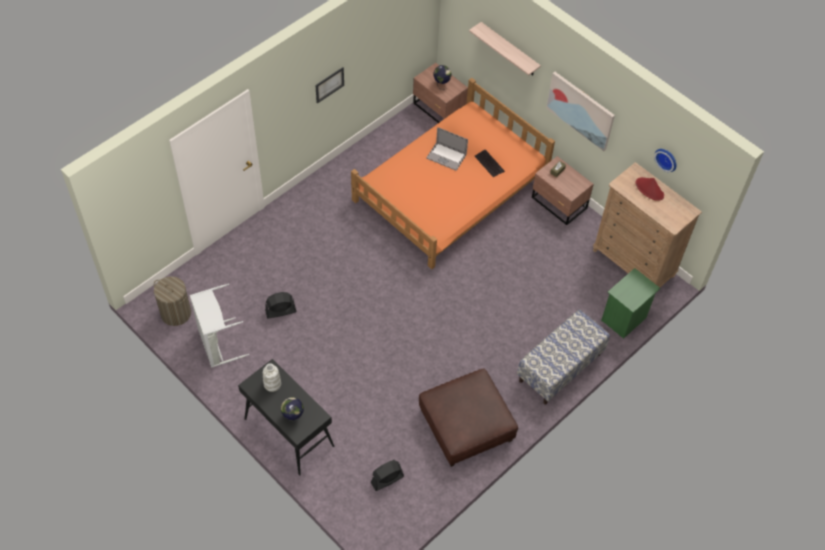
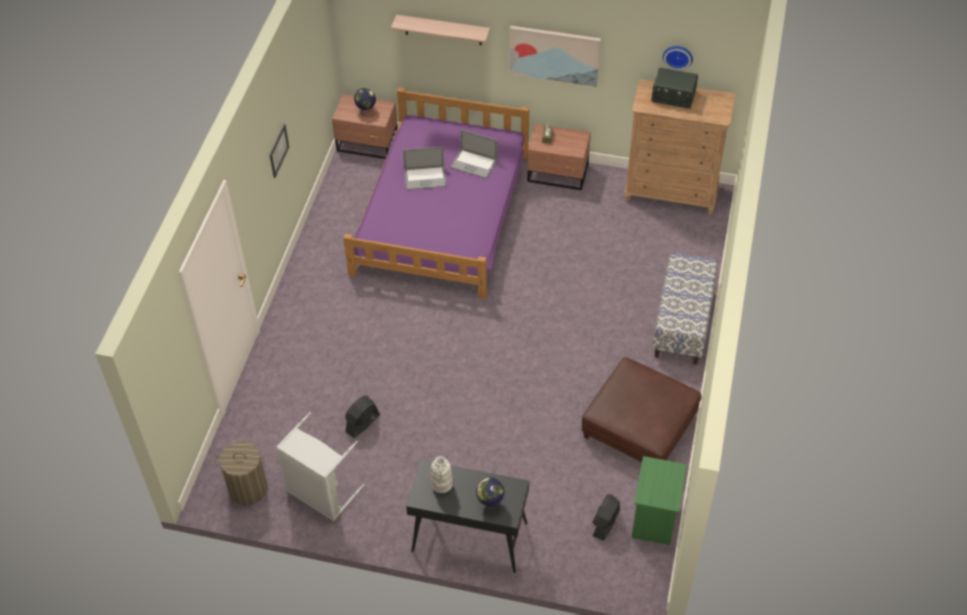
camera: 30 degrees left, 5 degrees down
orange bed [351,78,555,269] -> purple bed [343,88,529,299]
keyboard [475,150,505,177] -> laptop [450,130,498,179]
green nightstand [601,268,660,339] -> green nightstand moved to [631,456,687,545]
red hat [635,177,664,201] -> radio [652,68,698,109]

